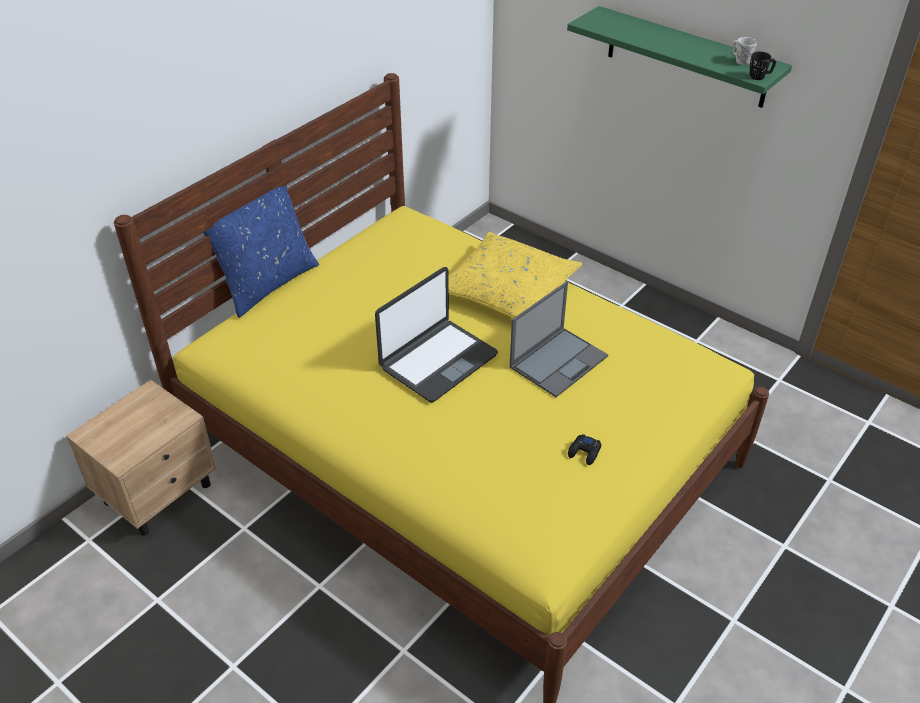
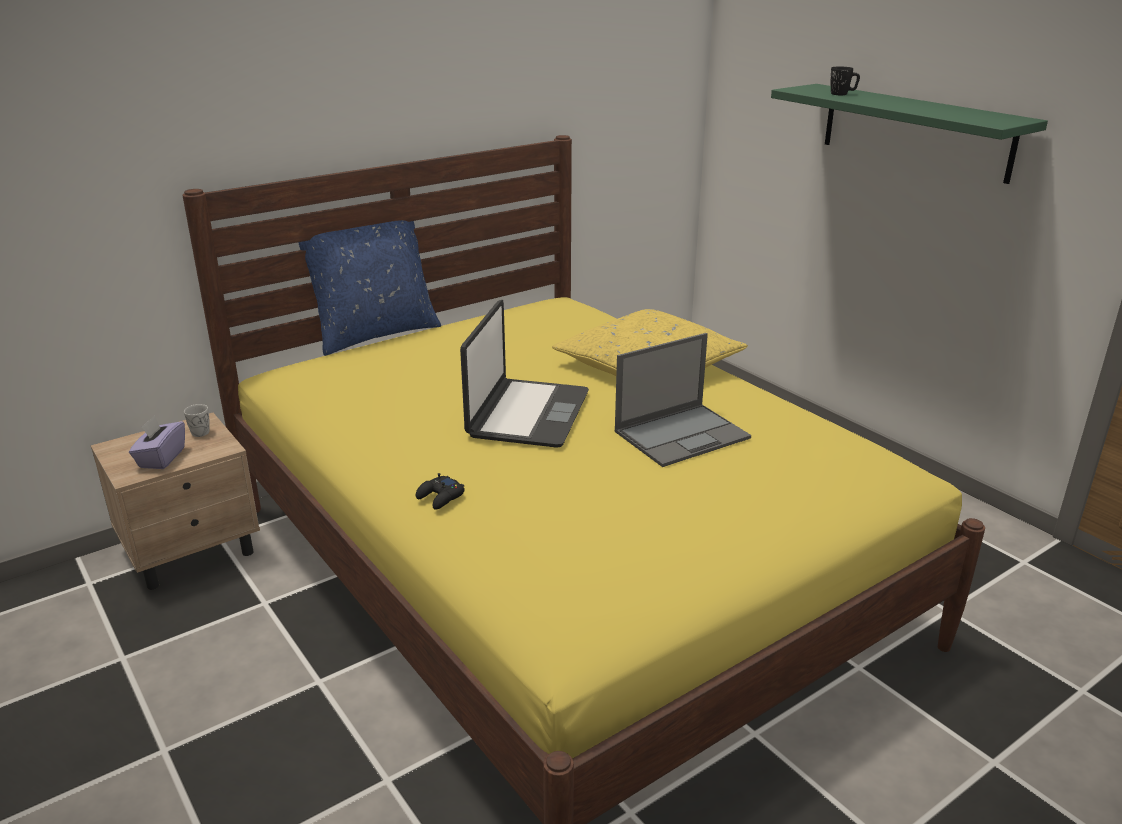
camera: 15 degrees right, 15 degrees down
laptop [375,267,498,402] -> laptop turned 45 degrees counterclockwise [460,300,589,448]
black game controller [568,434,601,465] -> black game controller moved to [416,473,465,510]
white mug [732,37,757,65] -> white mug moved to [184,404,210,437]
black mug [750,51,776,80] -> black mug moved to [830,66,860,95]
none -> purple tissue box [129,415,185,469]

